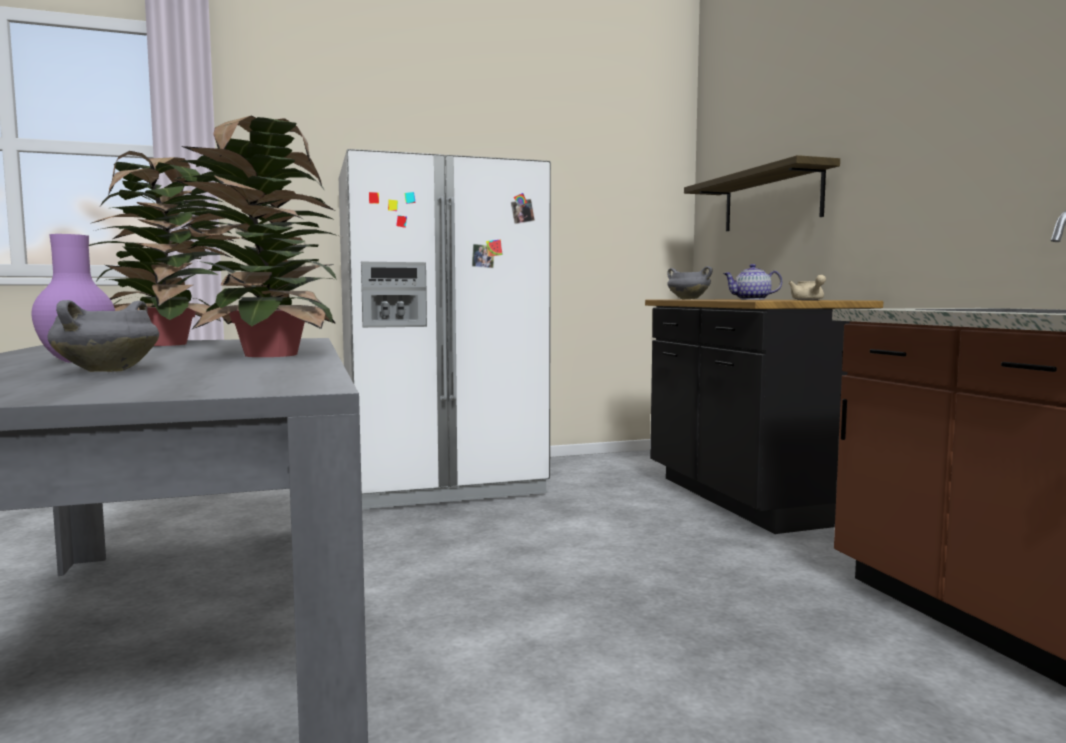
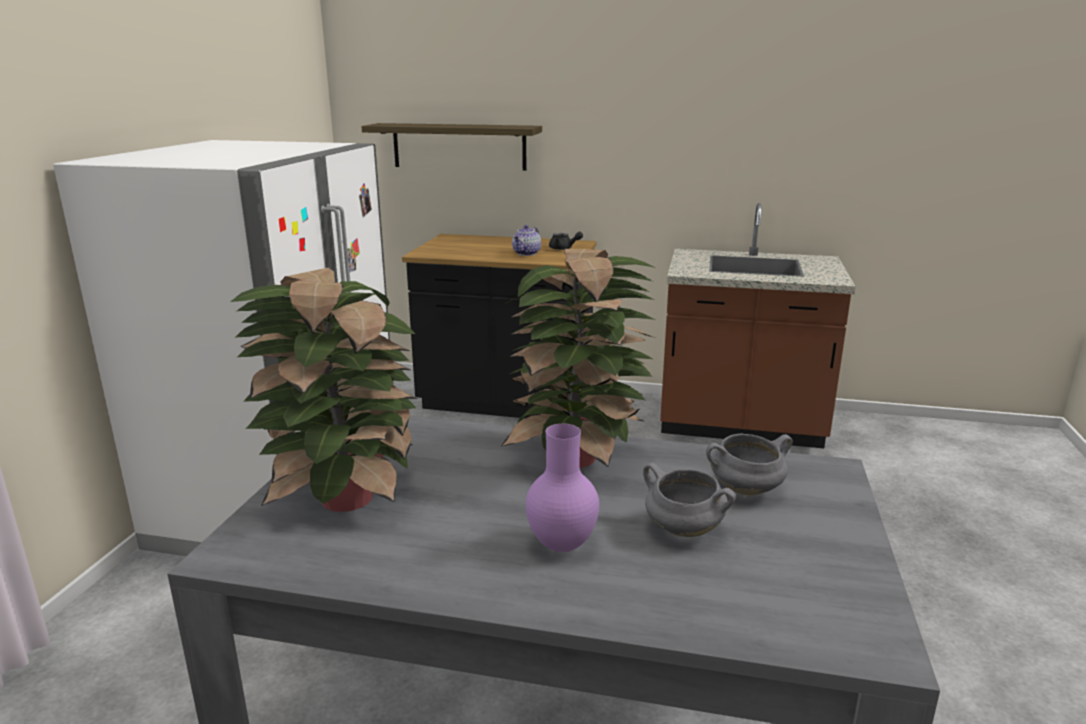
camera: 60 degrees left, 15 degrees up
grey cooking pot [667,266,713,299] -> grey cooking pot moved to [706,434,793,496]
beige teapot [788,275,826,300] -> black teapot [549,232,583,250]

